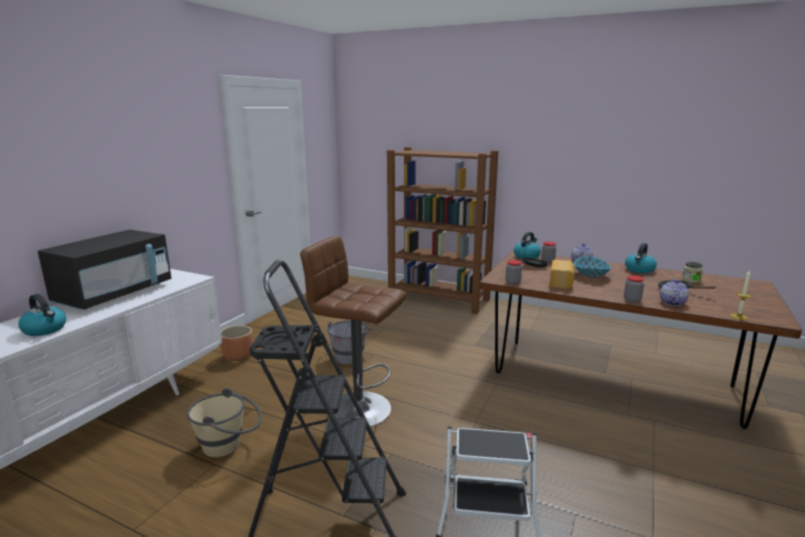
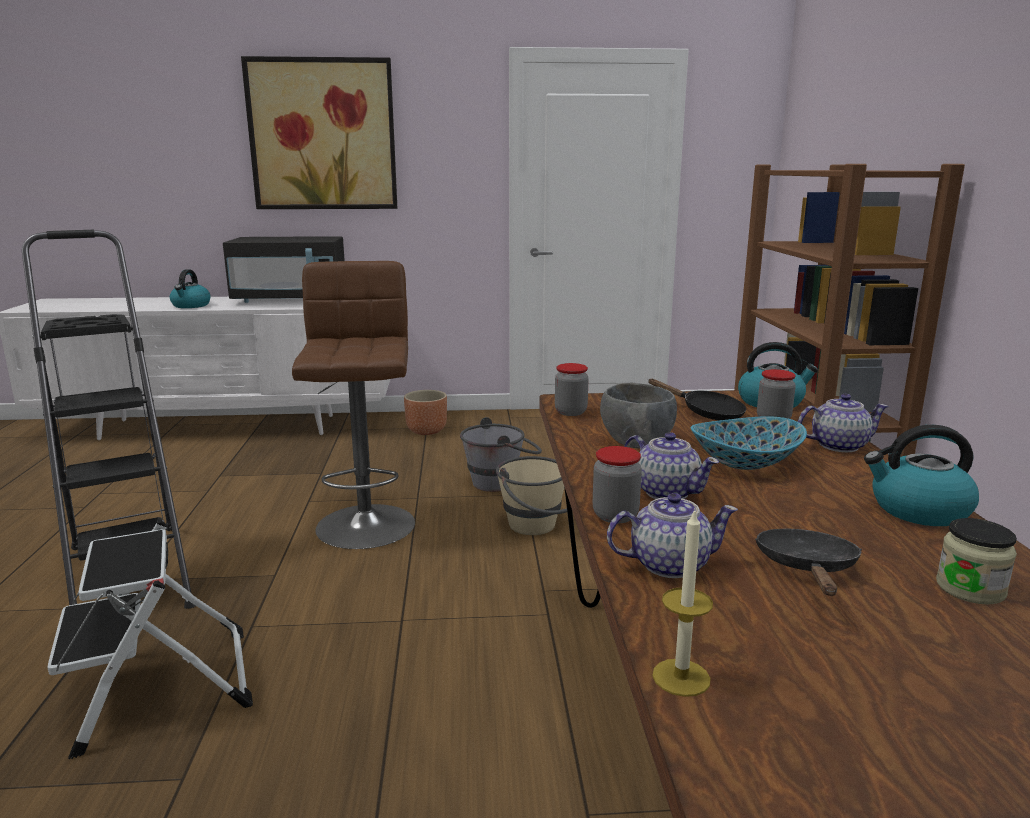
camera: 60 degrees right, 0 degrees up
beige bucket [187,388,262,458] -> beige bucket moved to [496,456,567,535]
bread [550,260,574,289] -> grey bowl [600,383,677,449]
none -> picture [241,56,397,209]
none -> teapot [624,432,719,499]

